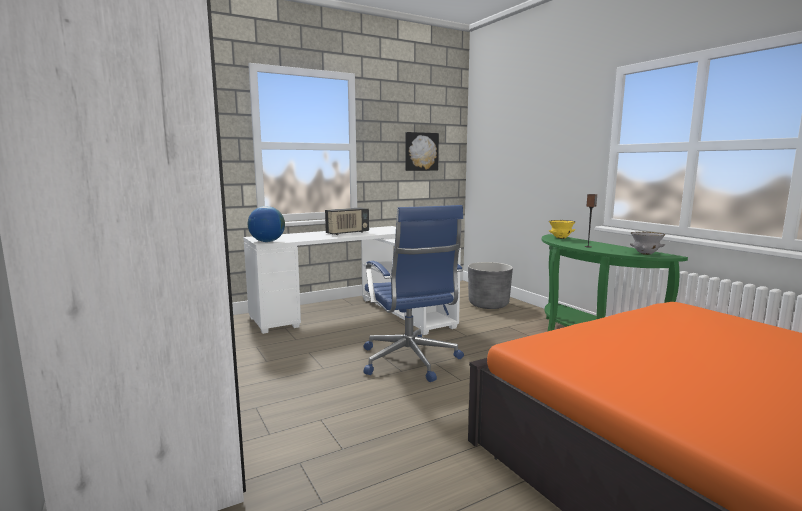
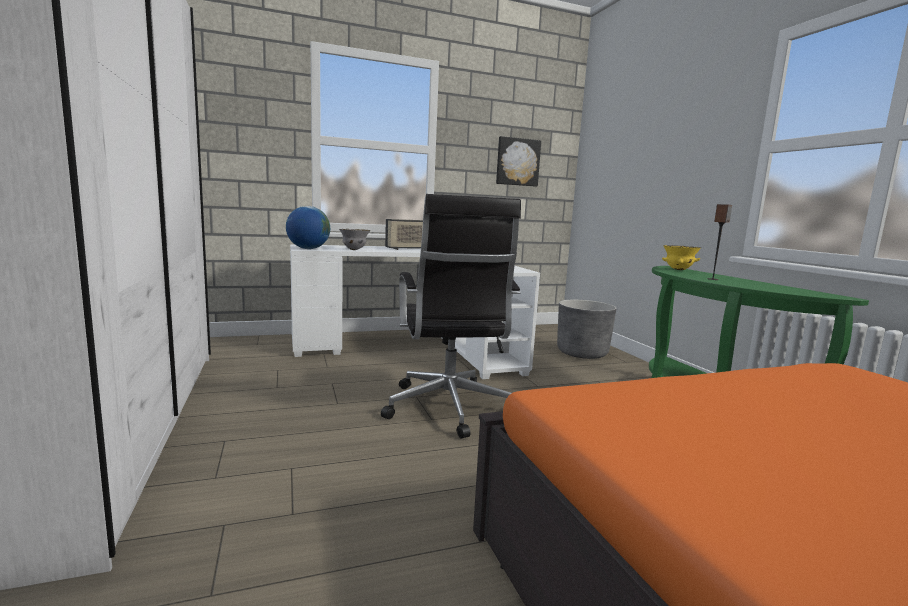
camera: 10 degrees right, 0 degrees up
blue office chair [363,205,464,382] -> black office chair [381,194,521,438]
grey bowl [630,232,665,255] -> grey bowl moved to [339,229,370,250]

